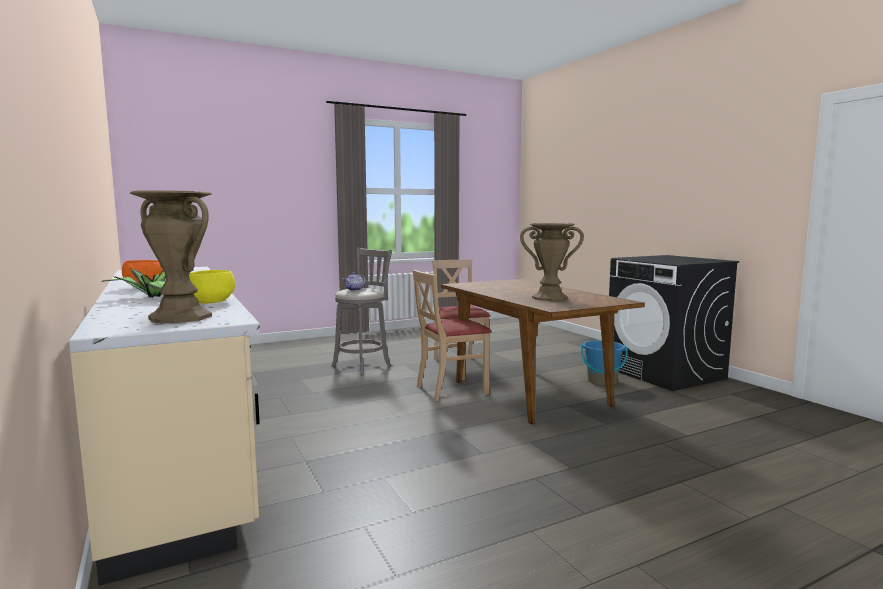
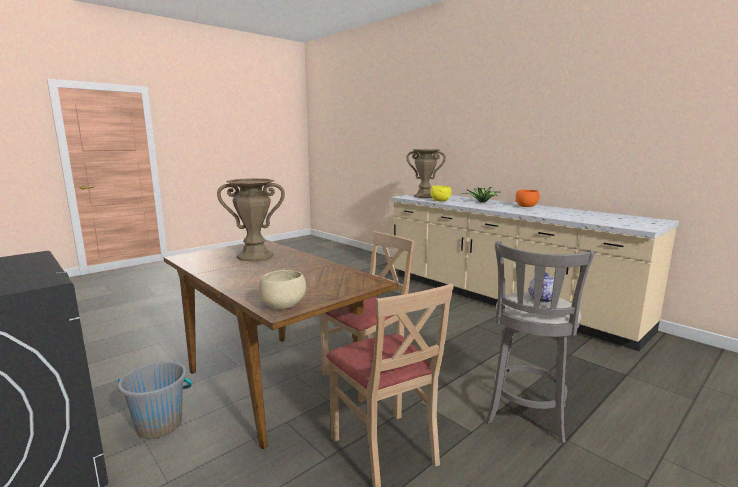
camera: 165 degrees right, 5 degrees up
blue bucket [581,340,628,386] -> grey bucket [117,361,192,439]
none -> beige bowl [259,270,306,309]

